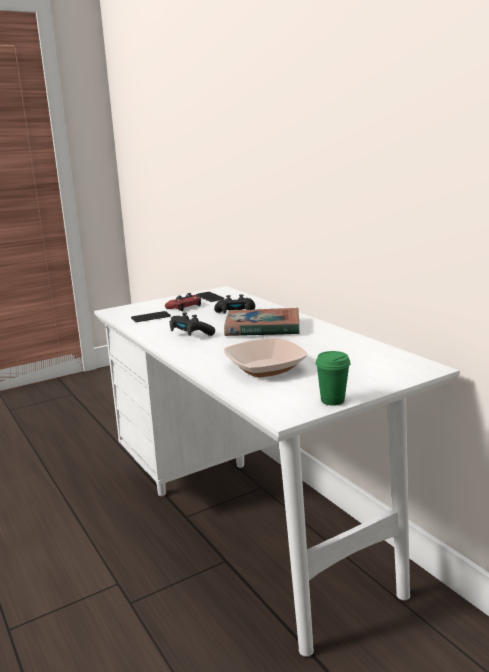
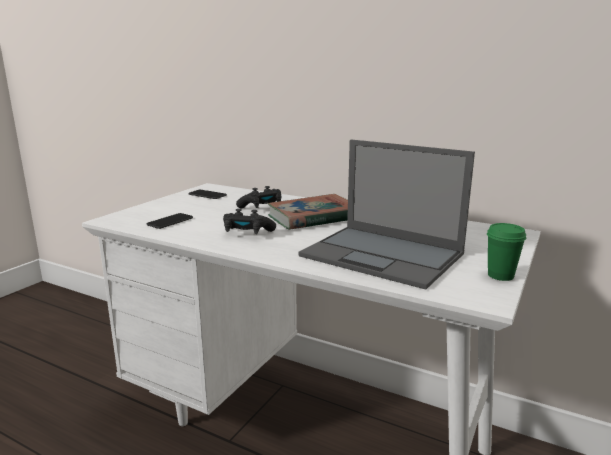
camera: 30 degrees left, 0 degrees up
red game controller [165,293,201,311] -> none
bowl [224,338,308,377] -> laptop [298,139,475,290]

